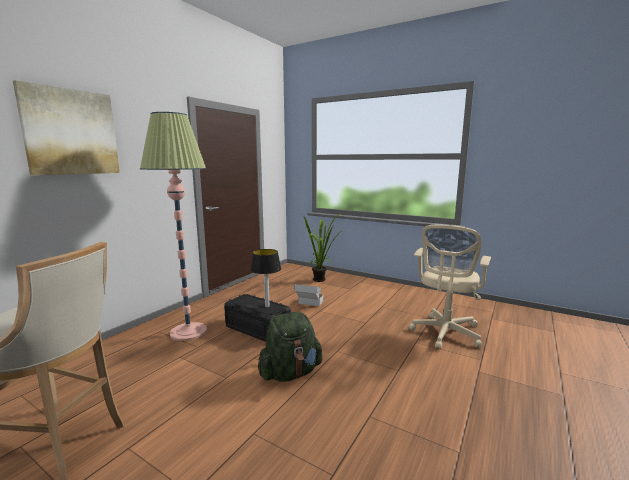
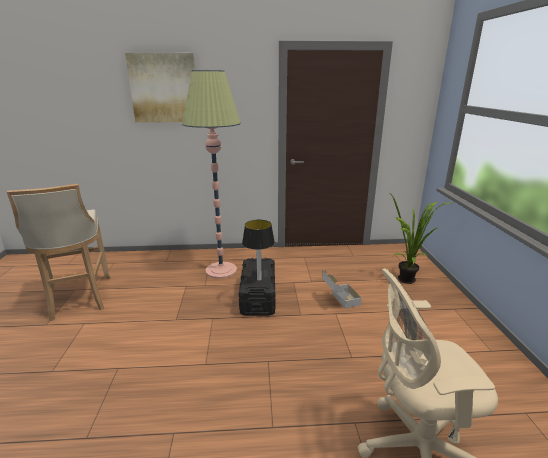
camera: 55 degrees right, 10 degrees up
green backpack [258,312,322,382] -> none

